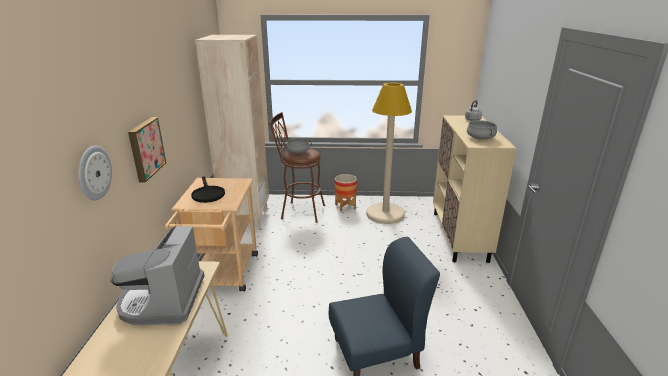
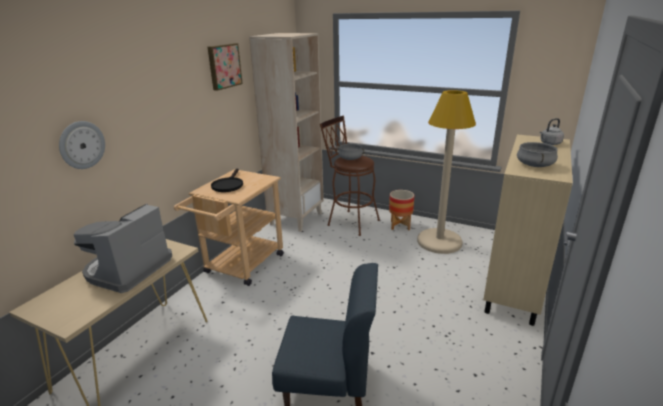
camera: 25 degrees right, 0 degrees up
picture [128,117,166,183] -> picture moved to [208,43,243,91]

